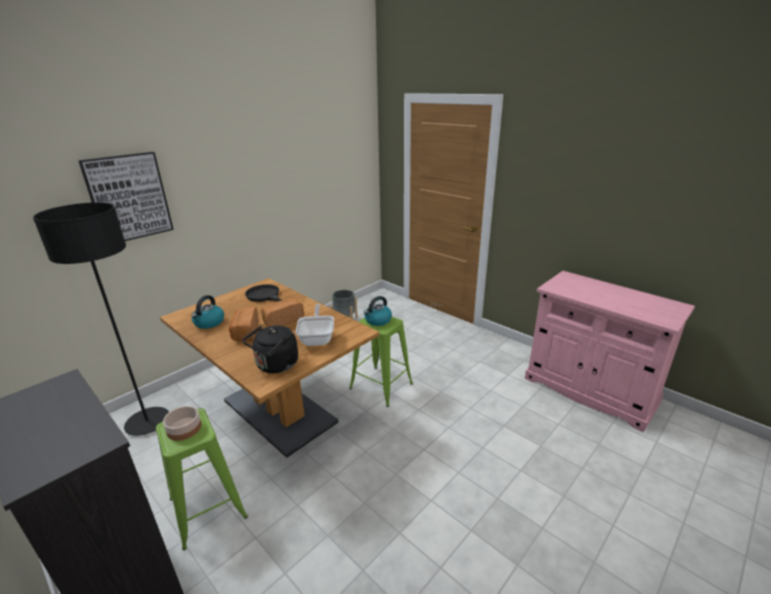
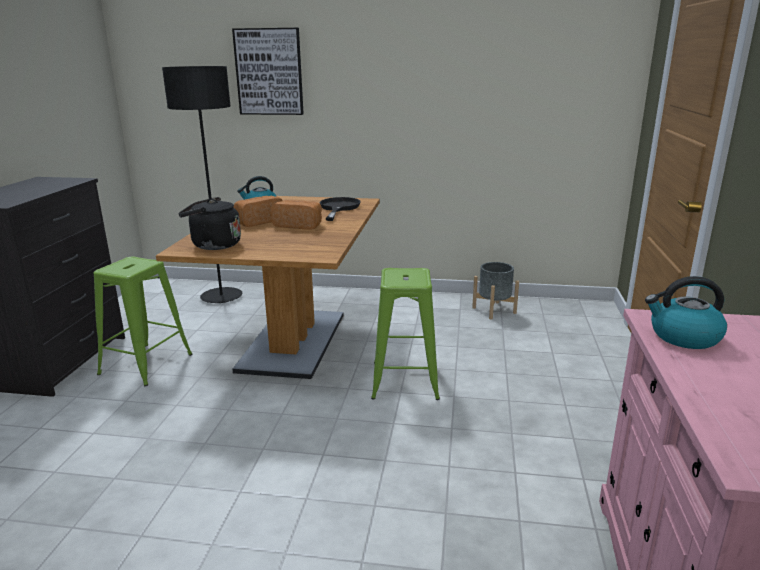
camera: 55 degrees right, 5 degrees down
bowl [163,406,201,441] -> none
frying pan [295,304,334,346] -> none
kettle [364,296,392,326] -> kettle moved to [645,276,727,349]

